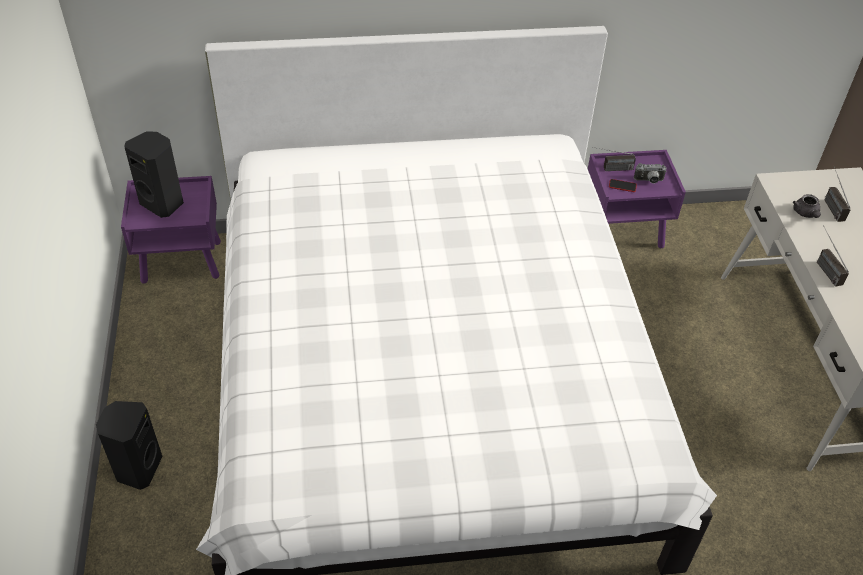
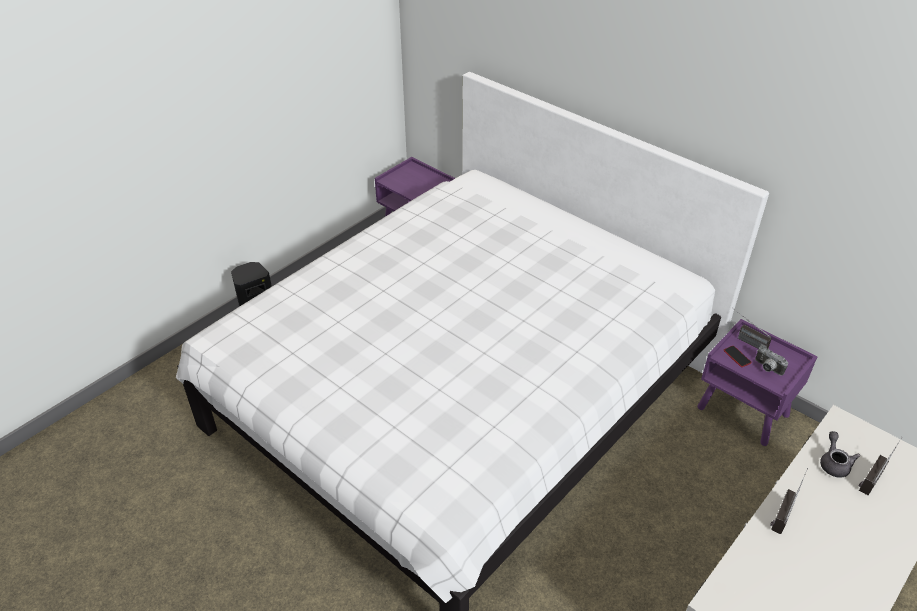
camera: 50 degrees right, 5 degrees down
black speaker [124,131,184,218] -> none
grey teapot [793,194,821,218] -> grey teapot turned 135 degrees clockwise [820,431,860,478]

